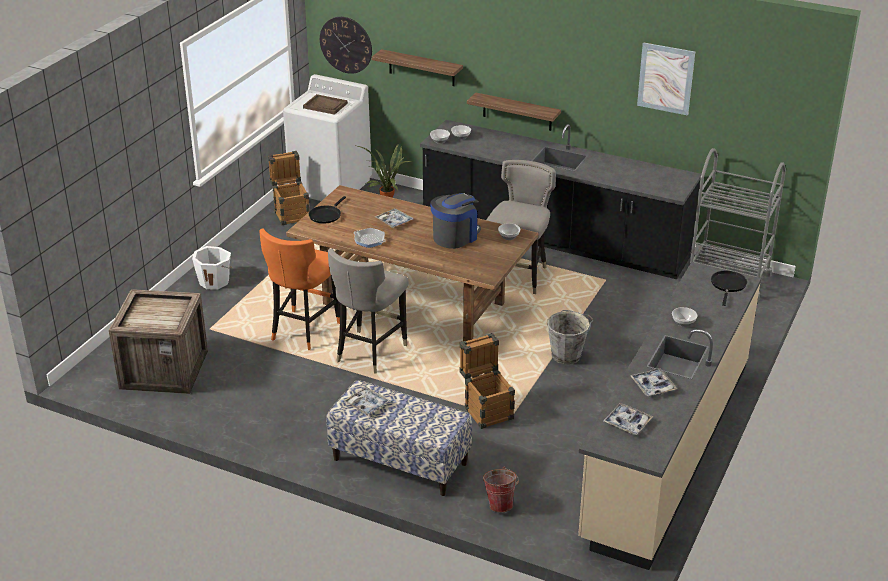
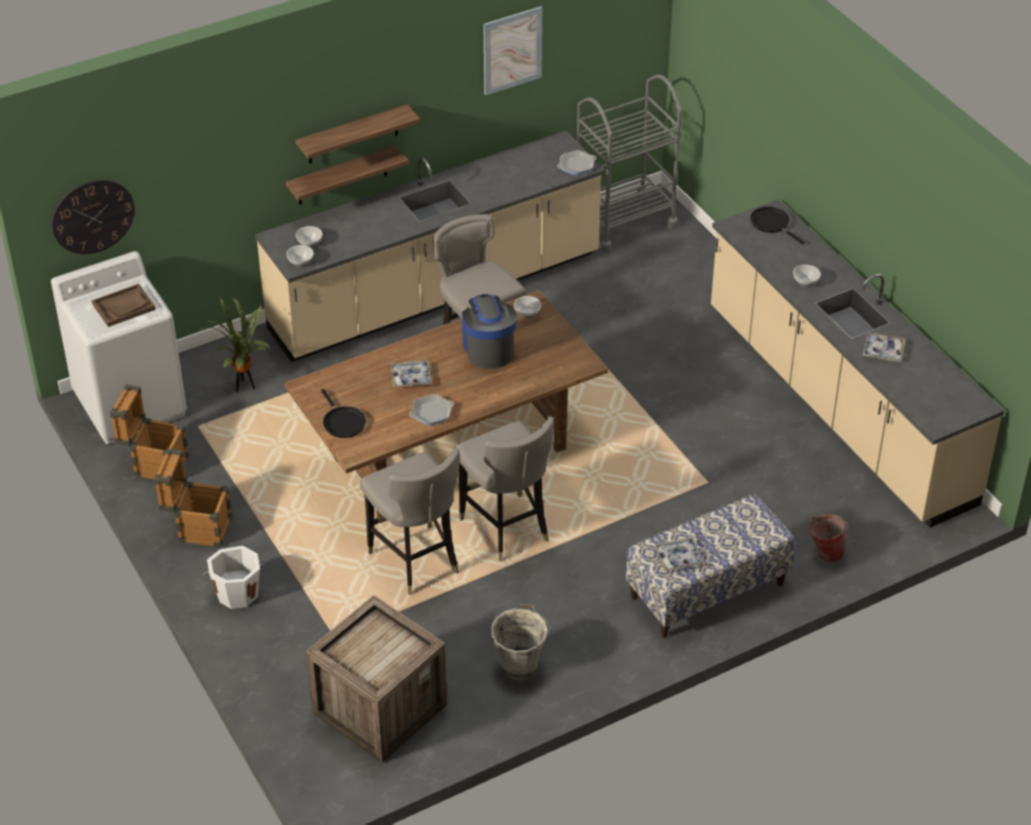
camera: 55 degrees left, 10 degrees up
orange stool [259,228,340,350] -> grey stool [360,448,459,595]
shelf [372,49,463,86] -> shelf moved to [295,104,420,164]
black counter [420,120,701,279] -> beige counter [255,131,605,362]
crate [460,333,515,429] -> crate moved to [154,448,232,548]
grey bucket [547,310,593,365] -> grey bucket moved to [491,603,551,680]
tray [603,403,653,435] -> none
none -> frying pan [557,150,596,176]

